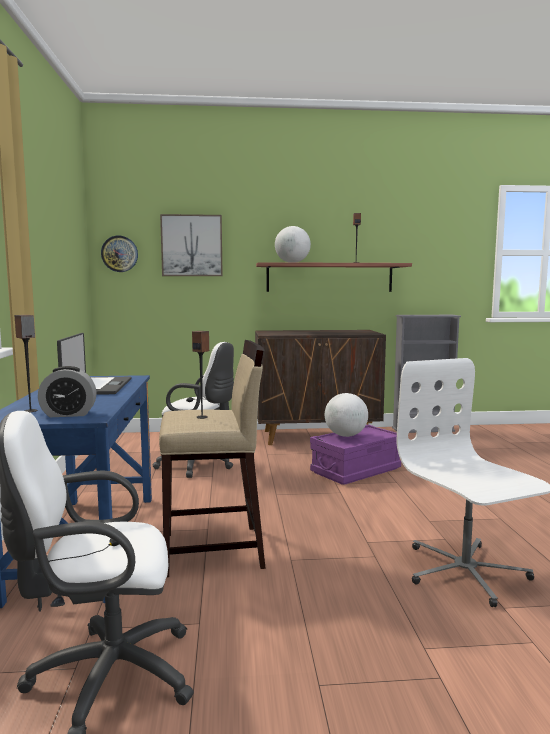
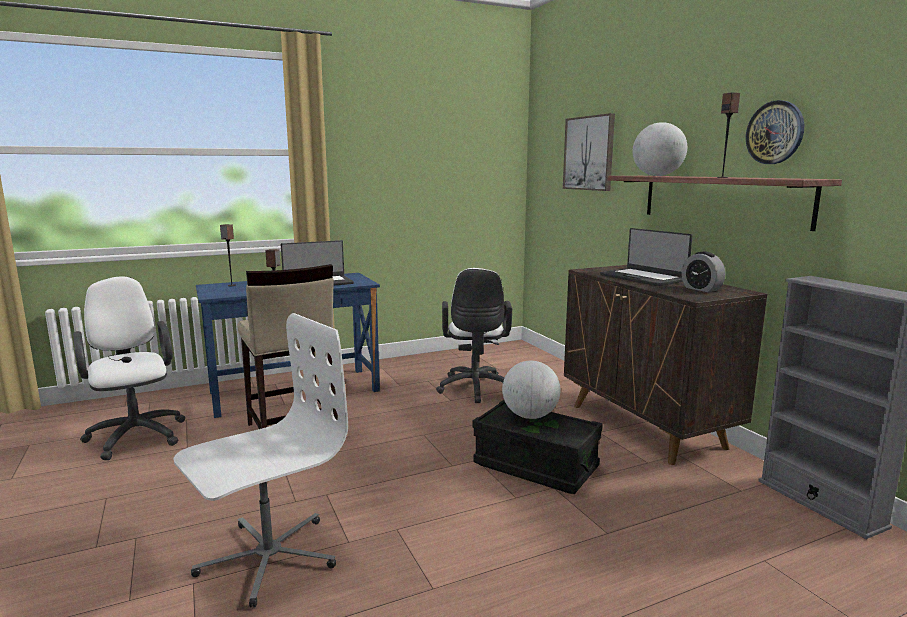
camera: 70 degrees right, 5 degrees up
alarm clock [38,366,97,417] -> alarm clock moved to [681,252,725,292]
wall clock [101,236,138,272] -> wall clock moved to [746,100,804,164]
purple storage box [310,424,401,485] -> black storage box [472,400,603,494]
none -> laptop [600,228,693,286]

